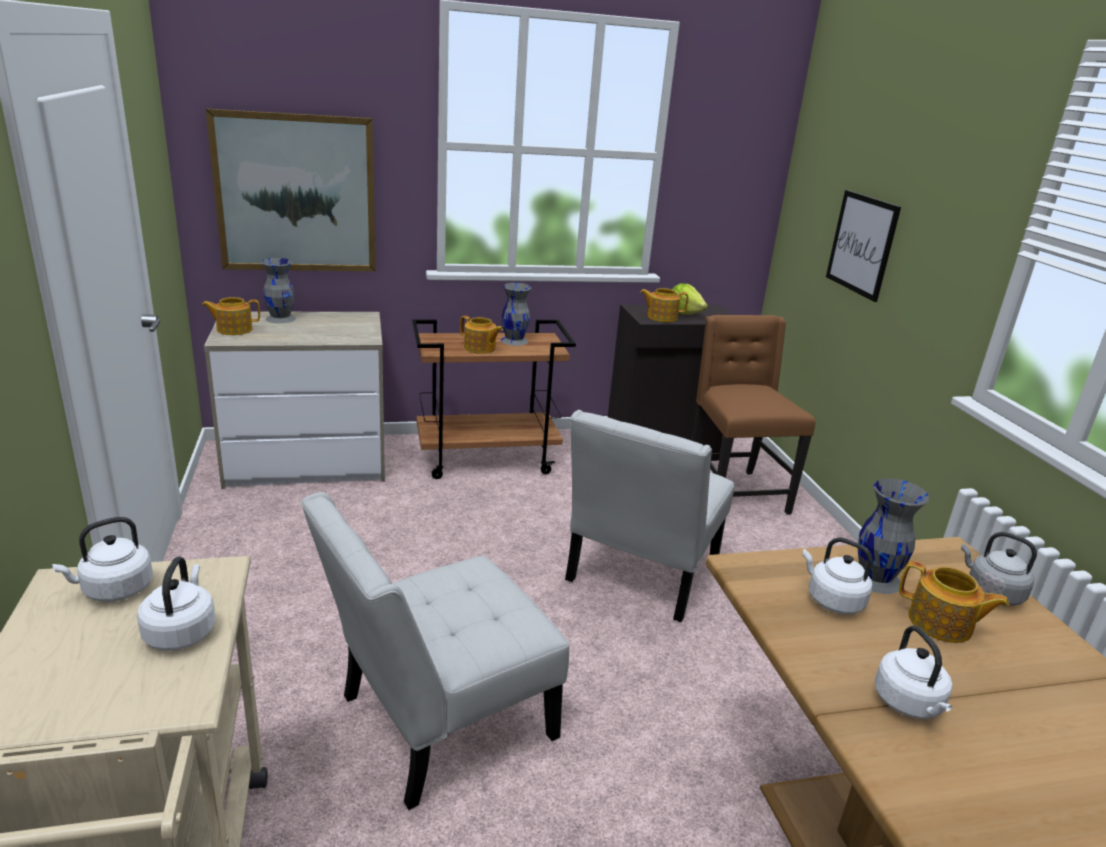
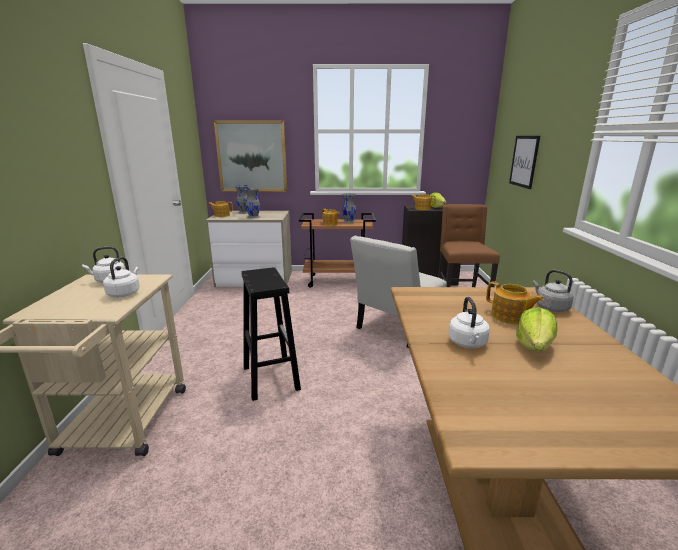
camera: 15 degrees right, 5 degrees down
white chair [301,492,569,810] -> black stool [241,267,301,401]
white kettle [802,537,873,614] -> none
grey vase [858,478,929,594] -> grey vase moved to [245,188,261,219]
none -> lettuce [516,307,557,352]

